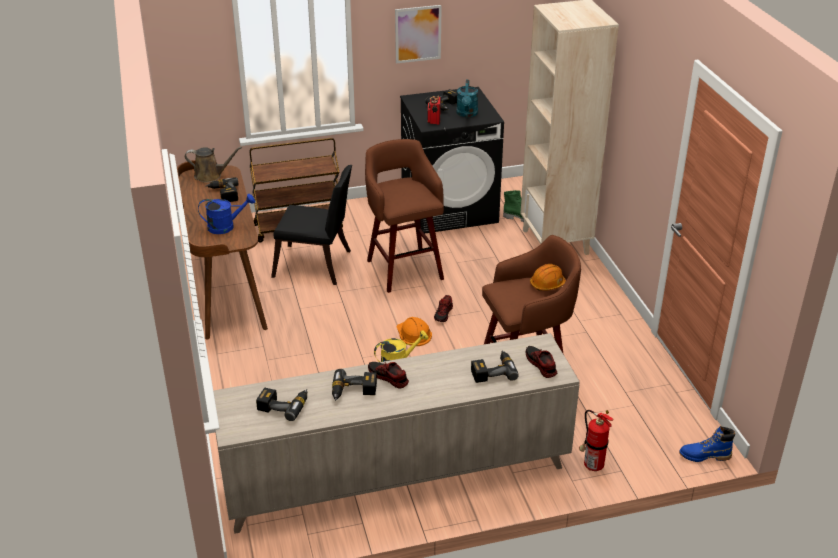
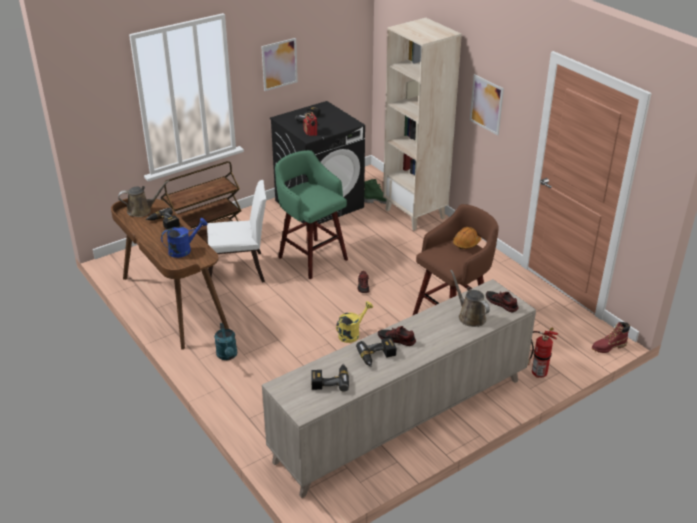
camera: 20 degrees left, 0 degrees up
black chair [271,165,352,285] -> white chair [207,180,266,287]
brown stool [365,139,444,293] -> green stool [275,150,348,279]
orange hard hat [397,317,432,346] -> none
turquoise watering can [457,80,478,117] -> turquoise watering can moved to [214,323,238,360]
power drill [471,351,519,383] -> brown watering can [450,270,490,327]
blue boot [679,426,735,462] -> red boot [592,322,630,353]
none -> picture [470,74,504,136]

